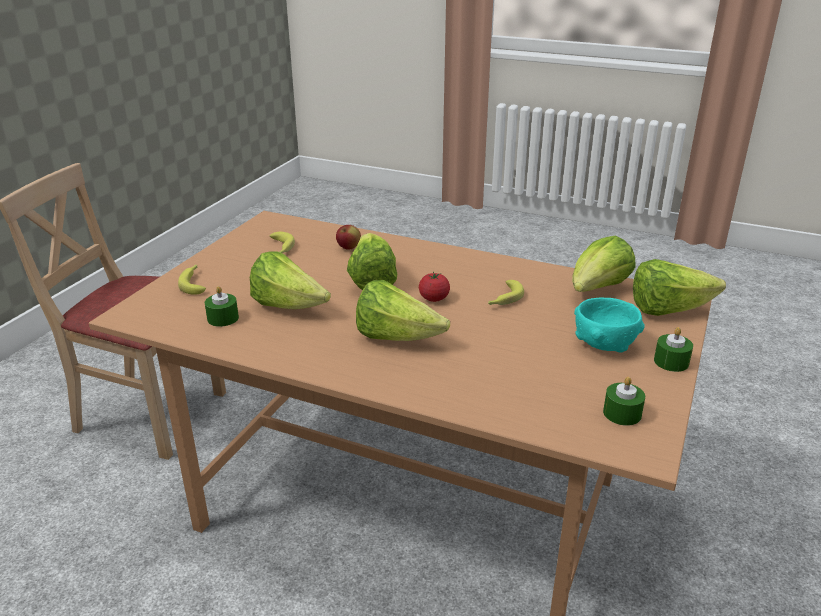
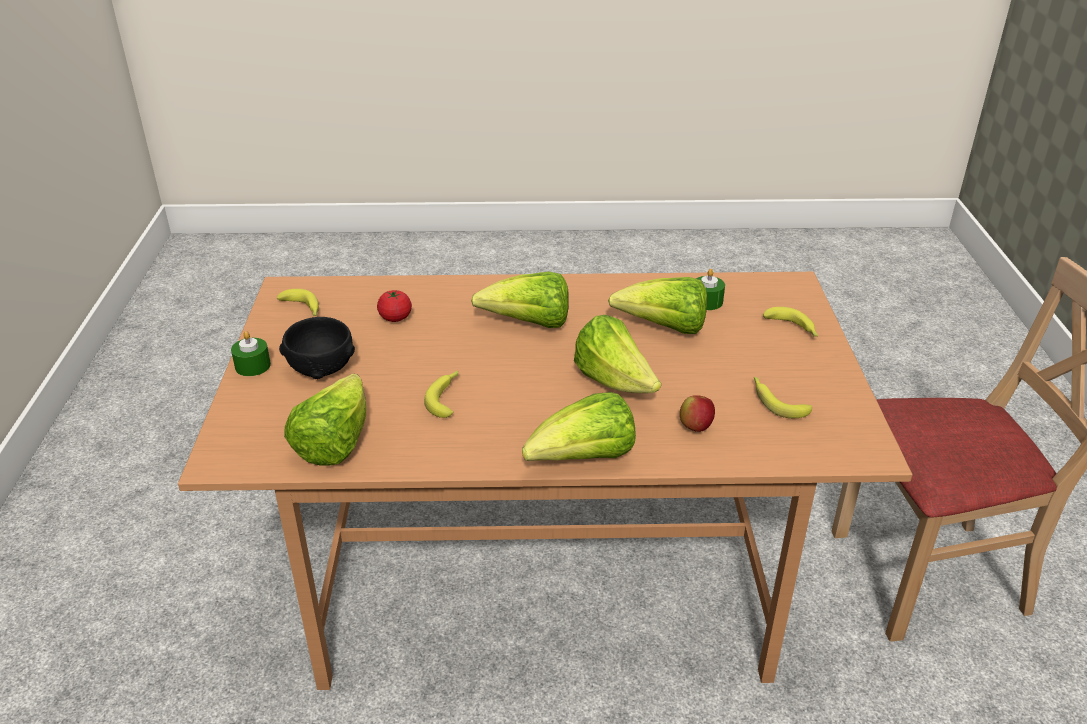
camera: 155 degrees right, 5 degrees up
tomato [419,271,450,302] -> tomato moved to [377,290,412,322]
turquoise bowl [574,298,645,353] -> black bowl [279,317,355,379]
green candle [603,377,645,426] -> banana [277,289,319,316]
lettuce [633,259,726,316] -> lettuce moved to [522,392,636,461]

